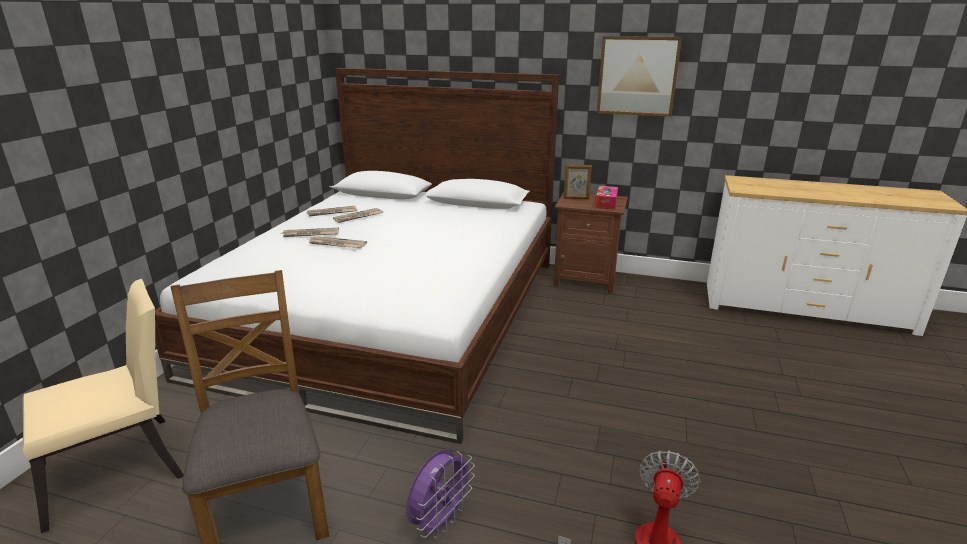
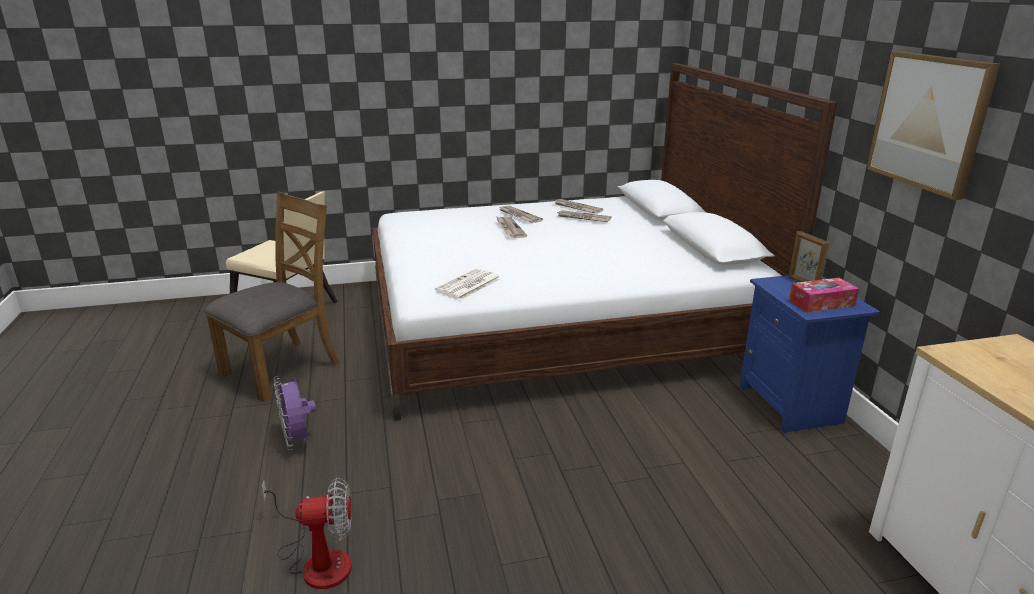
camera: 60 degrees right, 0 degrees up
purple fan [406,449,475,538] -> purple fan turned 60 degrees clockwise [274,376,316,450]
brown nightstand [554,192,628,293] -> blue nightstand [739,275,880,434]
none -> newspaper [435,268,501,300]

